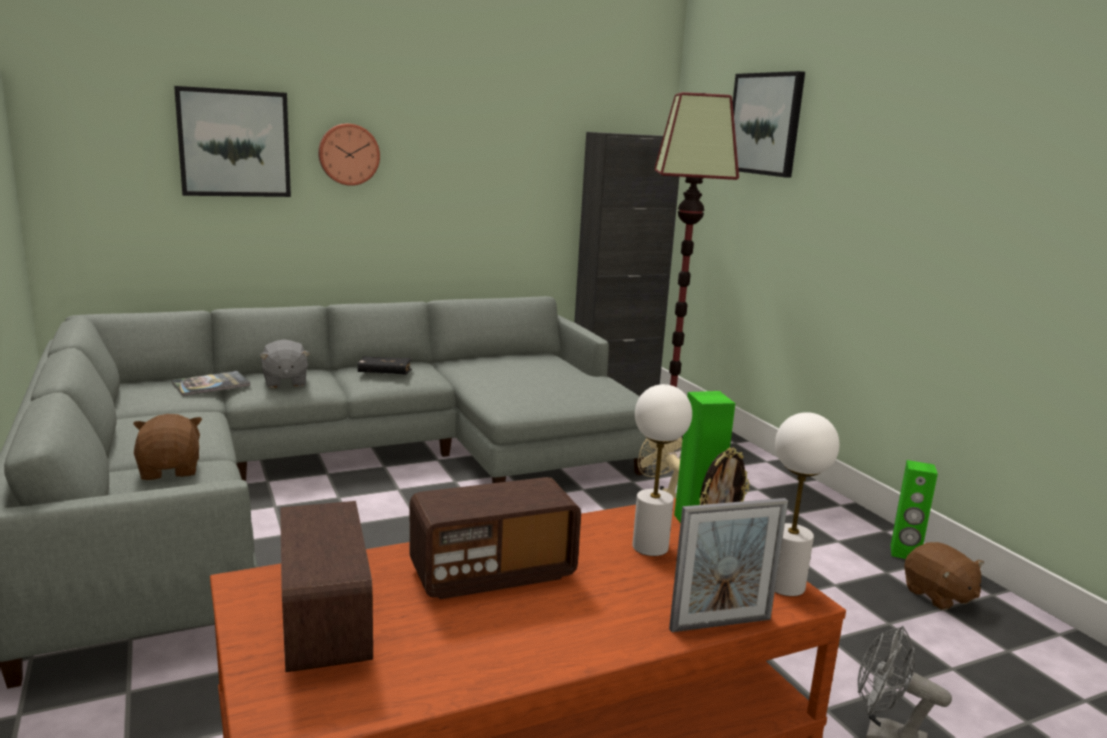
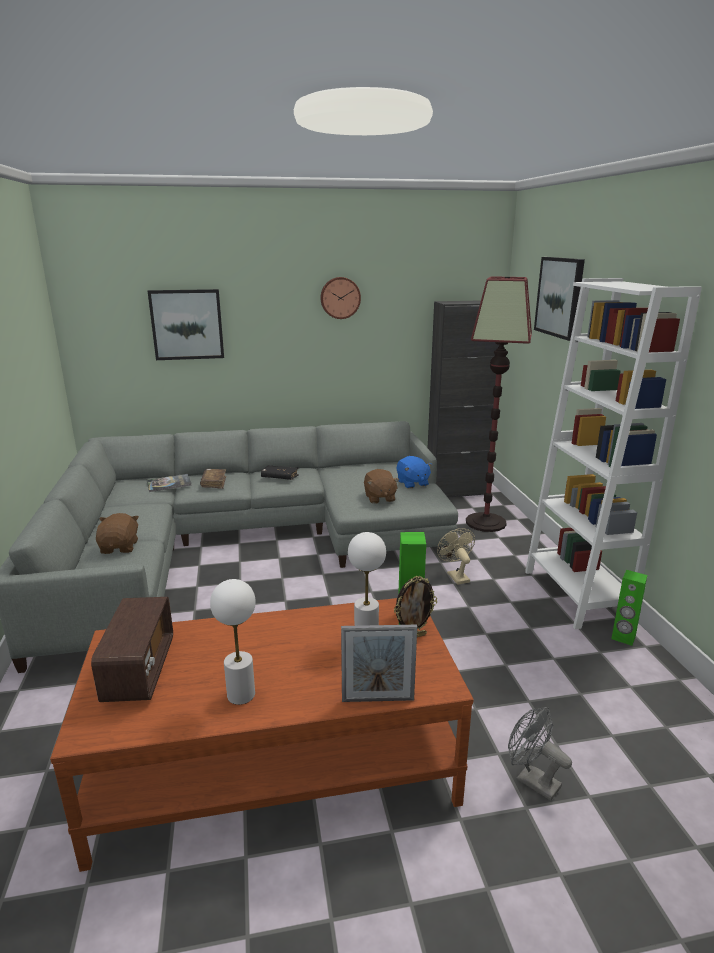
camera: 15 degrees right, 5 degrees up
grey plush toy [259,339,310,388] -> brown book [200,469,226,489]
wall clock [318,124,380,186] -> wall clock moved to [320,277,361,319]
radio [409,477,581,599] -> none
white table lamp [775,412,839,596] -> white table lamp moved to [210,579,256,705]
brown plush toy [904,542,984,610] -> brown plush toy moved to [364,469,399,504]
none -> blue plush toy [397,456,432,489]
none -> white bookcase [525,278,702,629]

